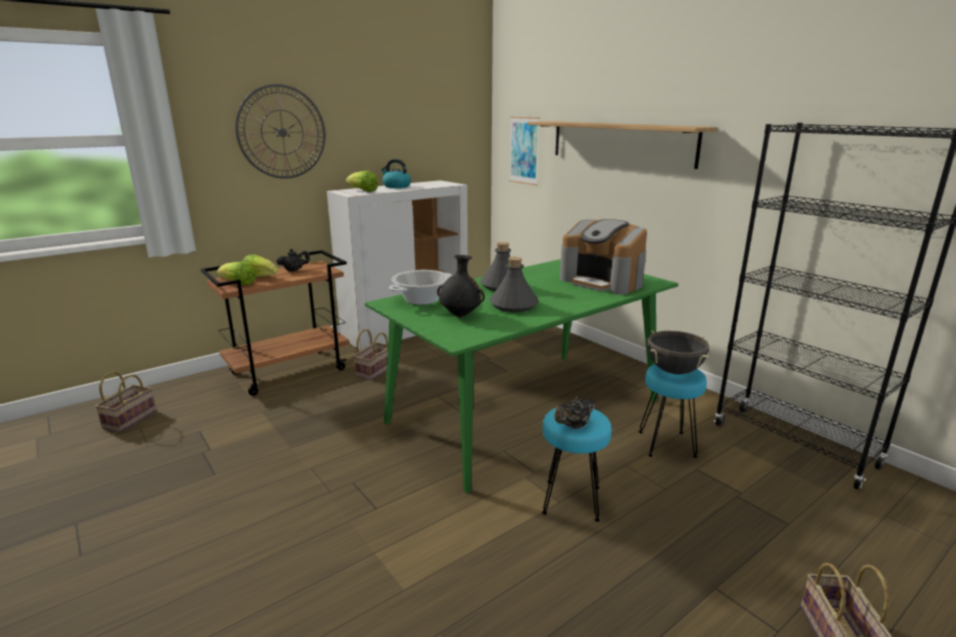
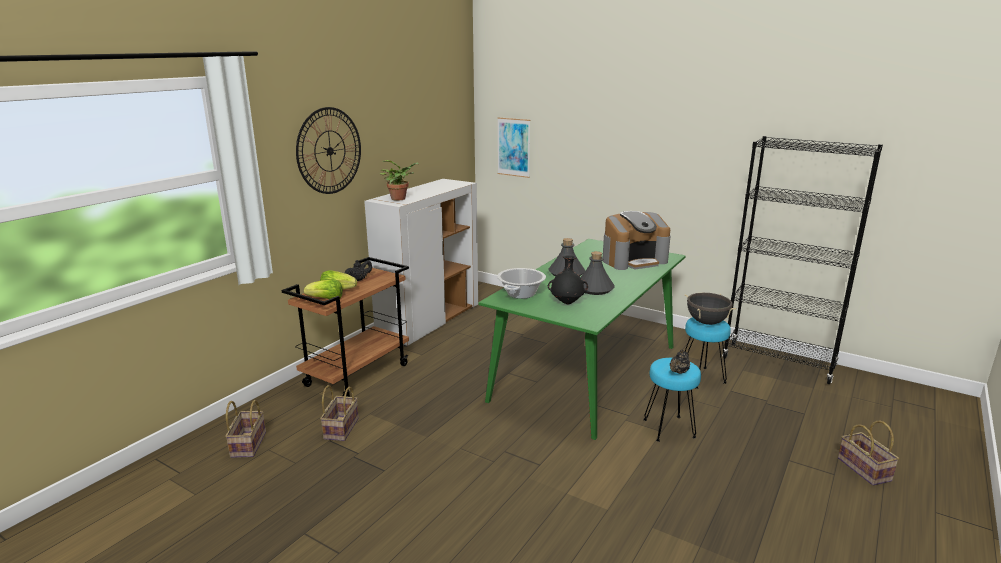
camera: 20 degrees left, 0 degrees up
lettuce [346,171,378,192] -> potted plant [380,160,418,201]
basket [353,329,388,380] -> basket moved to [320,385,359,441]
kettle [381,159,411,188] -> none
shelf [528,121,717,169] -> none
coffee machine [560,219,647,295] -> coffee machine turned 45 degrees counterclockwise [603,211,671,270]

